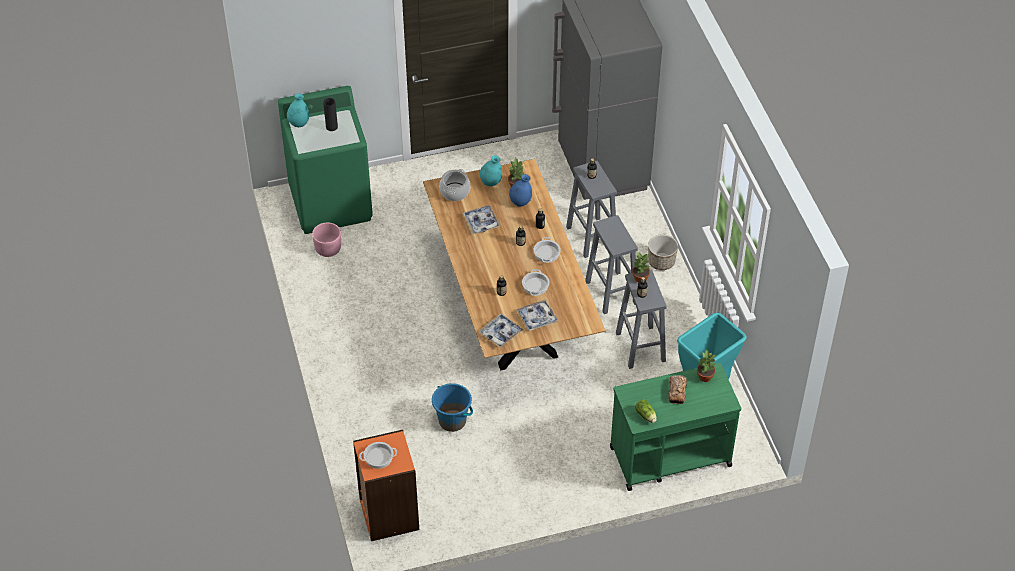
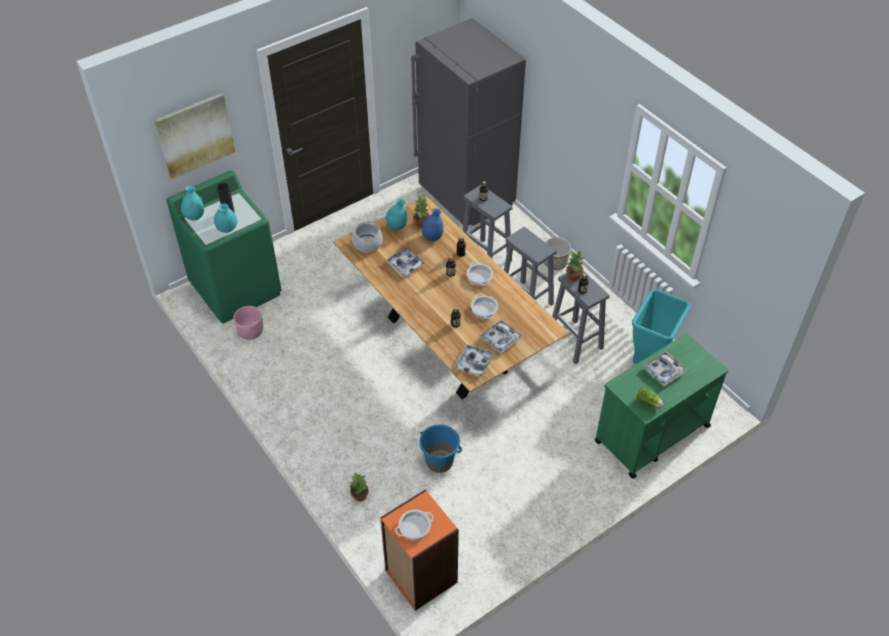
camera: 20 degrees left, 0 degrees up
bread [668,375,687,404] -> tray [642,351,687,386]
potted plant [697,350,717,382] -> potted plant moved to [350,473,369,502]
none -> picture [155,93,235,179]
none -> turquoise vase [214,203,237,233]

